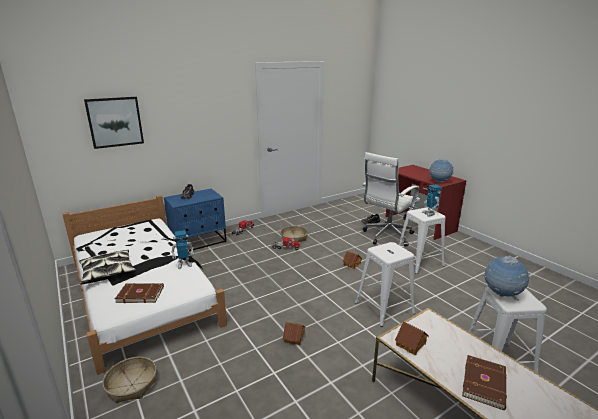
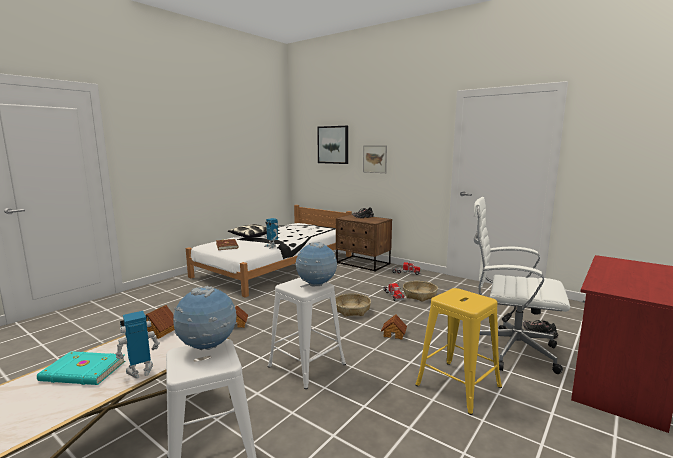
camera: 70 degrees right, 10 degrees down
basket [103,357,156,403] -> basket moved to [335,293,371,317]
blue nightstand [164,189,226,251] -> brown nightstand [336,214,392,272]
white stool [399,208,446,274] -> yellow stool [415,288,502,415]
toy robot [422,184,442,217] -> toy robot moved to [116,311,160,379]
globe [429,159,453,183] -> globe moved to [295,242,337,287]
brown book [462,355,507,410] -> turquoise book [37,351,125,385]
none -> picture [363,145,387,173]

